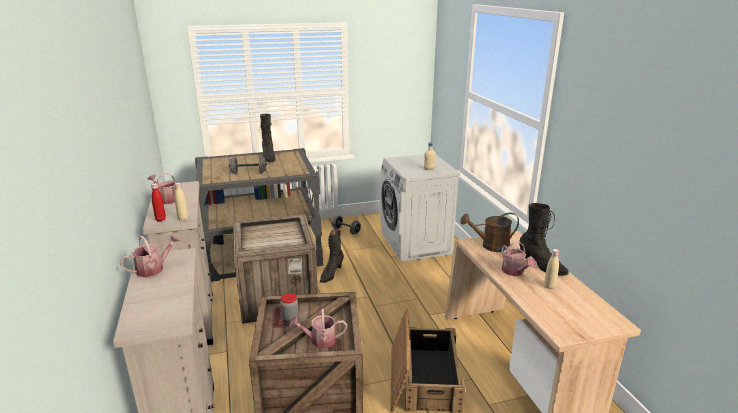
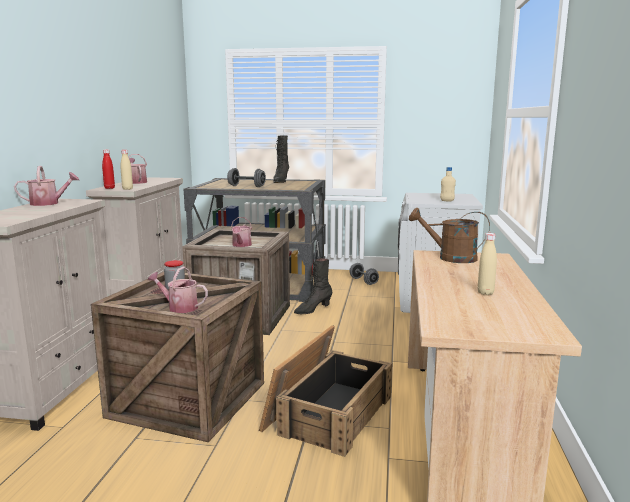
camera: 25 degrees right, 10 degrees down
watering can [501,242,536,276] -> watering can moved to [231,217,252,247]
black boot [519,203,569,276] -> none

